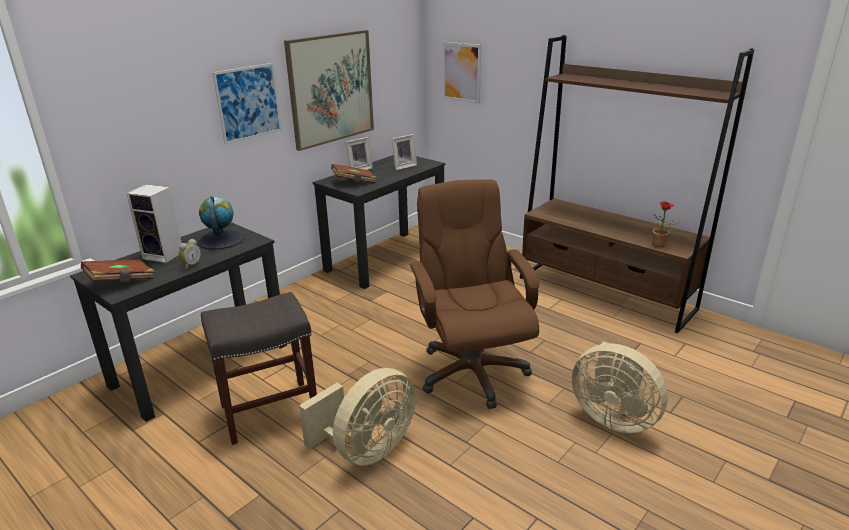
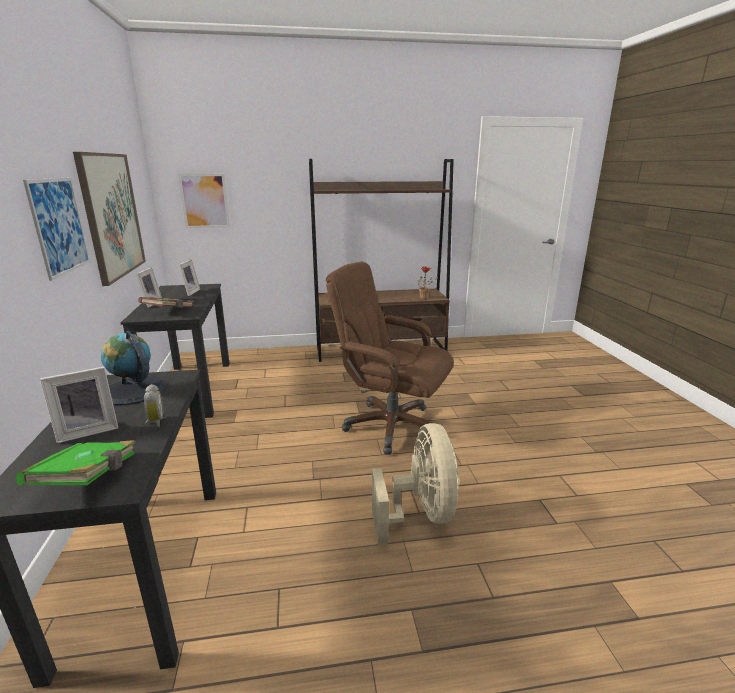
camera: 50 degrees left, 5 degrees down
brown book [81,260,155,282] -> green book [16,440,136,485]
speaker [126,184,182,263] -> picture frame [40,367,118,443]
grey stool [201,292,317,445] -> none
beige fan [572,341,668,433] -> none

